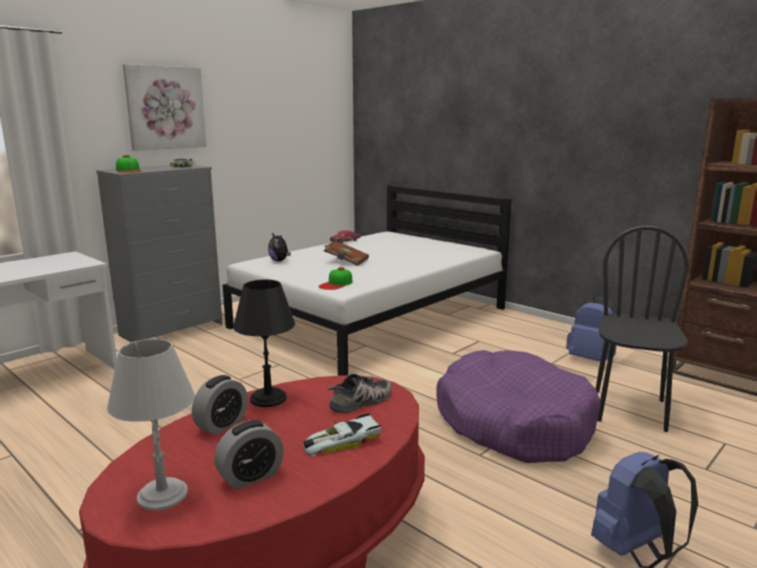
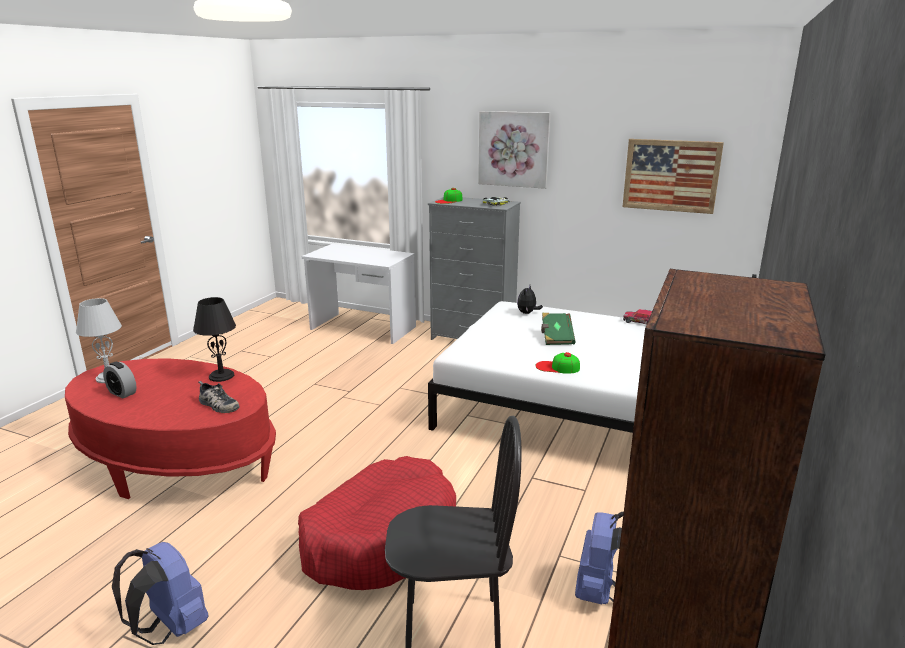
camera: 70 degrees right, 5 degrees up
alarm clock [192,375,248,435] -> none
toy car [303,413,381,456] -> none
cap [318,267,352,290] -> cap moved to [535,352,580,374]
brown book [324,241,369,266] -> green book [541,313,576,345]
purple dog bed [436,350,601,463] -> red dog bed [298,456,456,590]
none -> picture [622,139,724,214]

